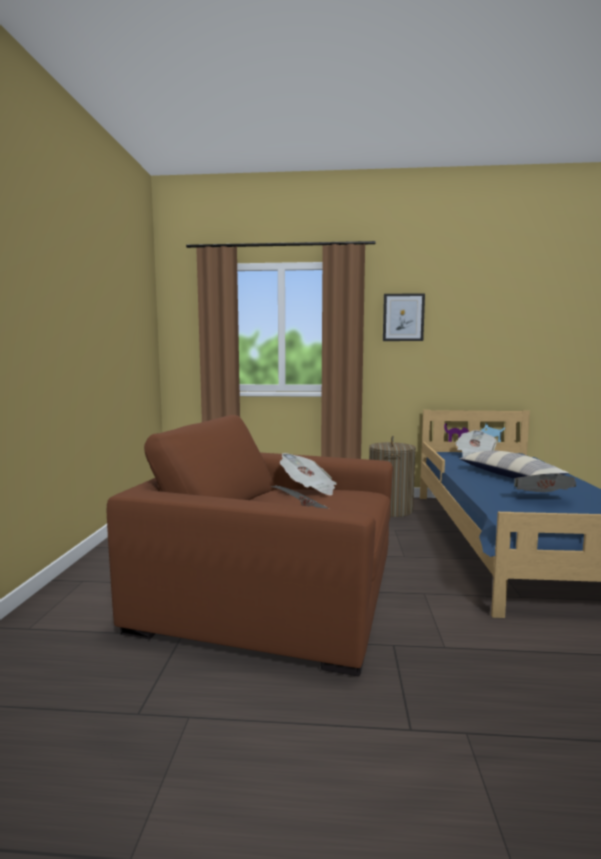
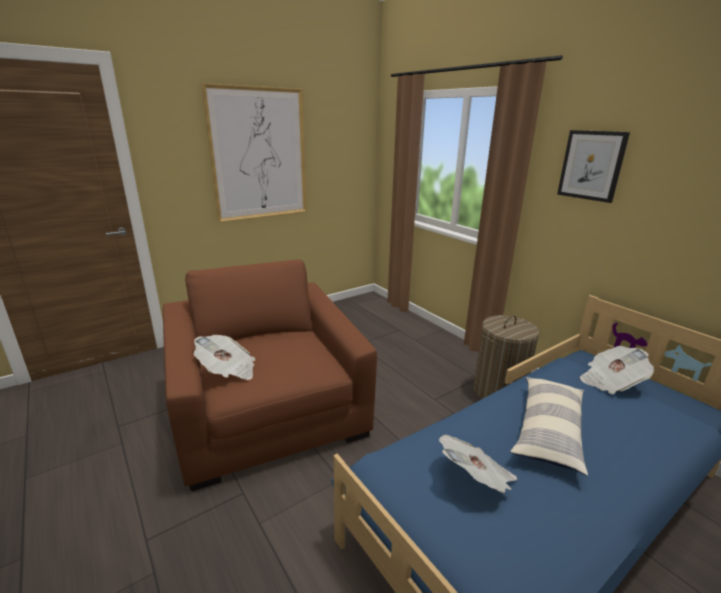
camera: 50 degrees right, 15 degrees up
newspaper [280,453,337,495] -> none
none -> picture [201,83,307,223]

